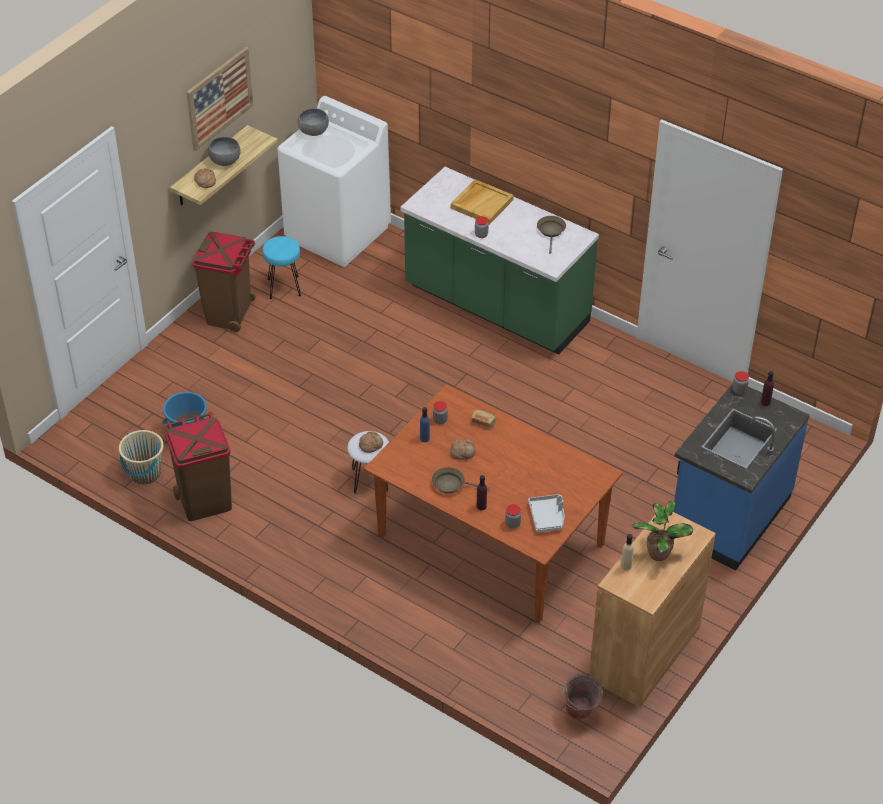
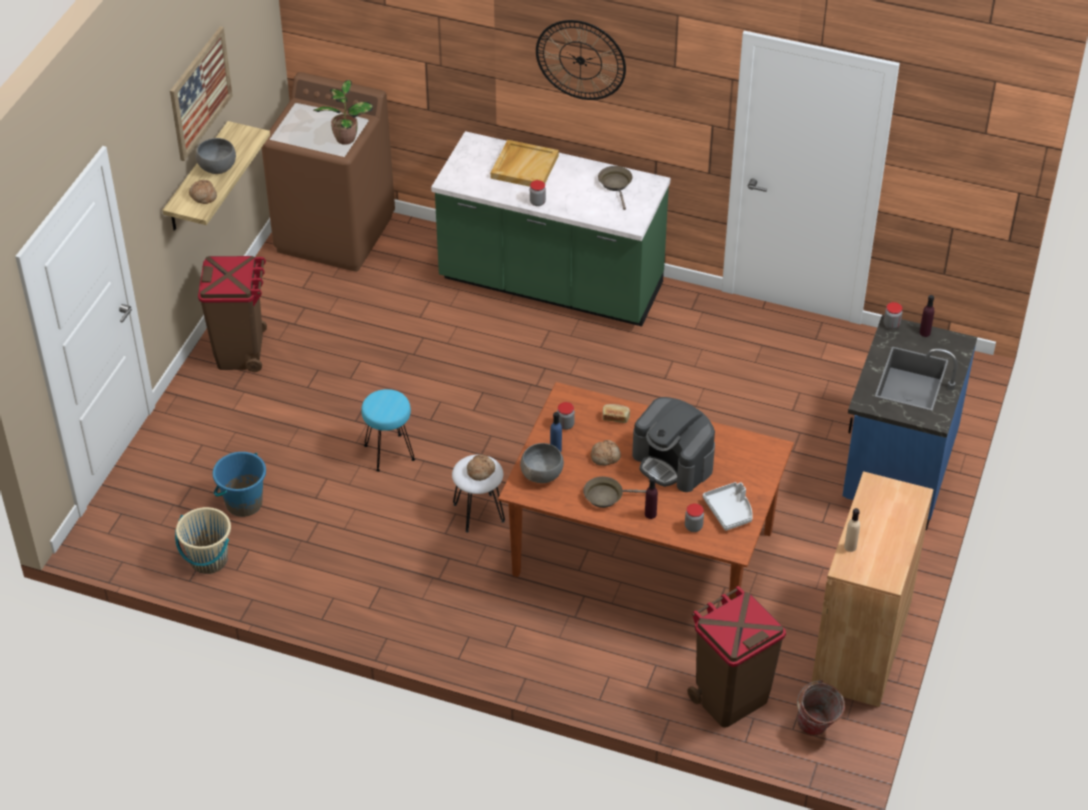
camera: 15 degrees left, 0 degrees up
brown trash can [165,412,232,521] -> brown trash can moved to [687,586,786,728]
turquoise stool [262,236,301,299] -> turquoise stool moved to [361,389,415,472]
white washing machine [277,96,391,267] -> brown washing machine [262,72,395,272]
grey bowl [298,108,329,136] -> grey bowl moved to [520,443,564,483]
potted plant [631,501,693,561] -> potted plant moved to [313,80,373,145]
none -> wall clock [536,20,626,100]
none -> coffee machine [632,397,715,492]

